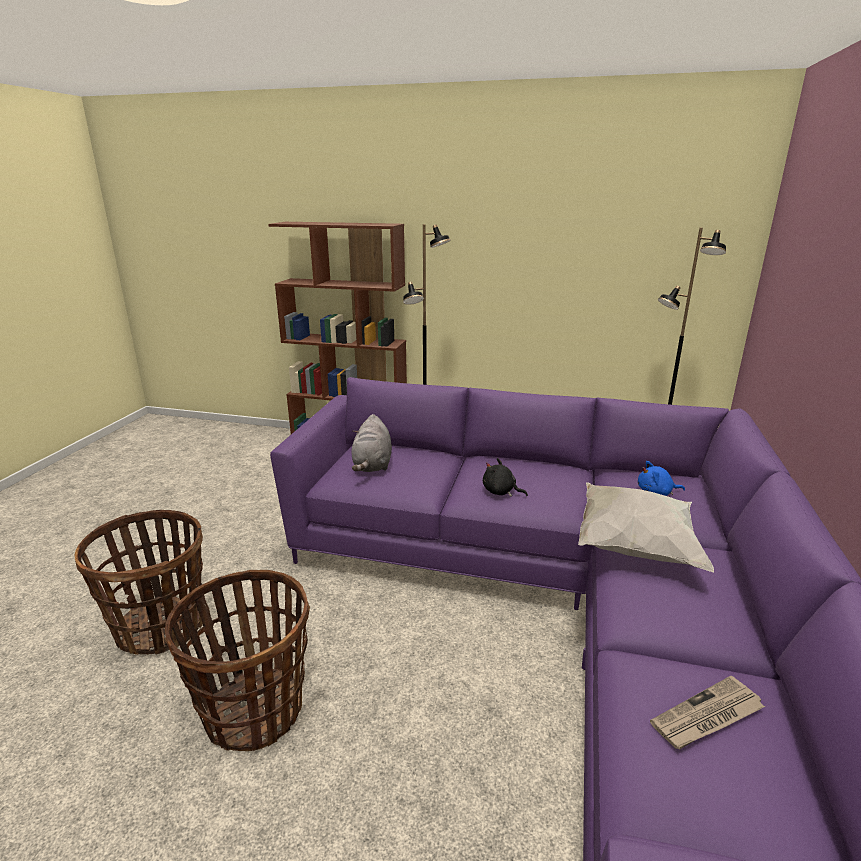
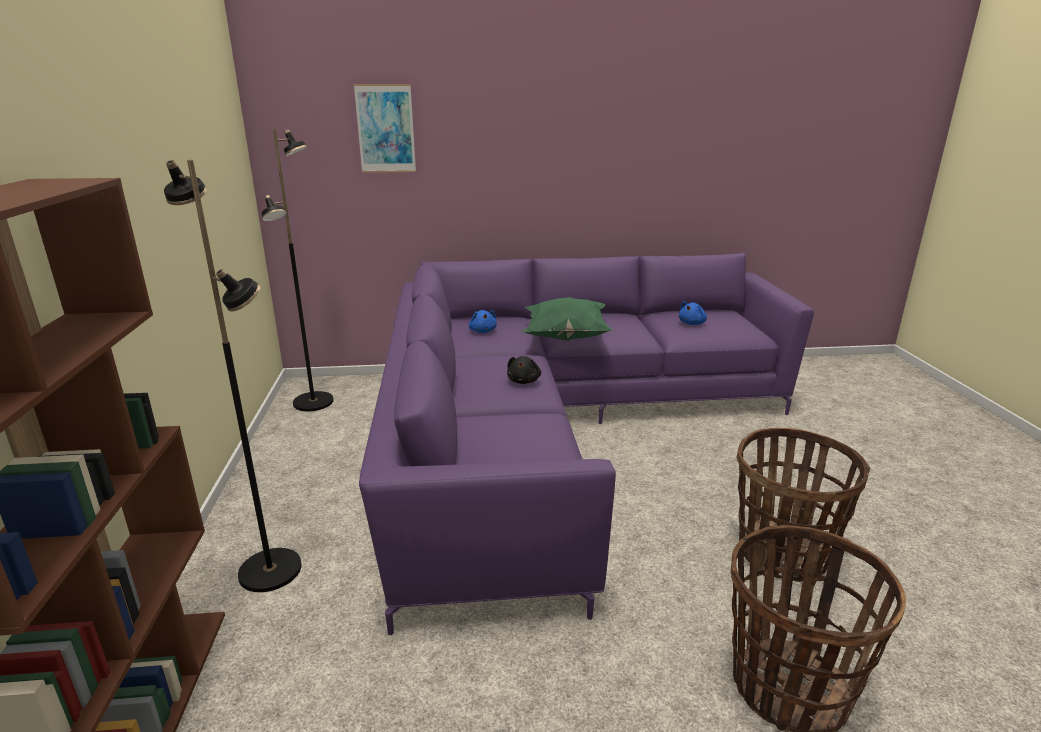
camera: 110 degrees left, 0 degrees up
grey plush toy [352,414,392,472] -> none
white pillow [578,482,714,572] -> green pillow [521,297,614,341]
newspaper [650,676,765,749] -> blue plush toy [679,301,707,325]
none -> picture [354,84,416,173]

